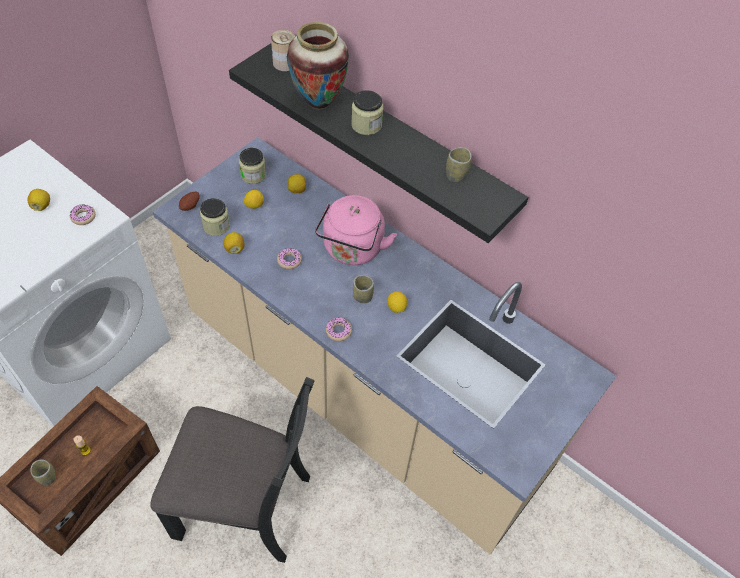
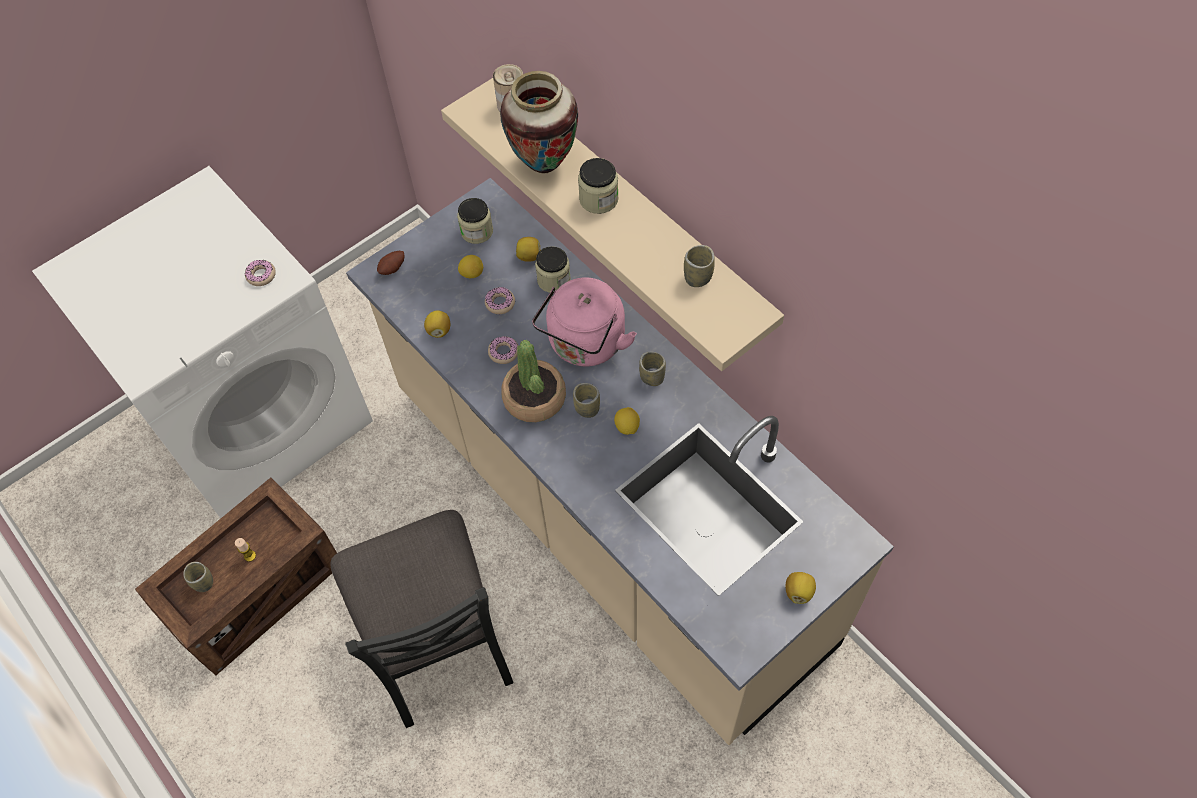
camera: 15 degrees right, 5 degrees up
lemon [27,189,50,211] -> lemon moved to [786,572,816,604]
black chair [150,377,315,563] -> black chair turned 45 degrees clockwise [331,510,514,728]
jar [200,198,230,236] -> jar moved to [535,246,571,293]
black shelf [229,43,528,243] -> beige shelf [441,78,784,371]
donut [326,317,352,342] -> donut moved to [485,287,515,314]
none -> potted plant [501,340,566,422]
none -> cup [639,351,666,386]

